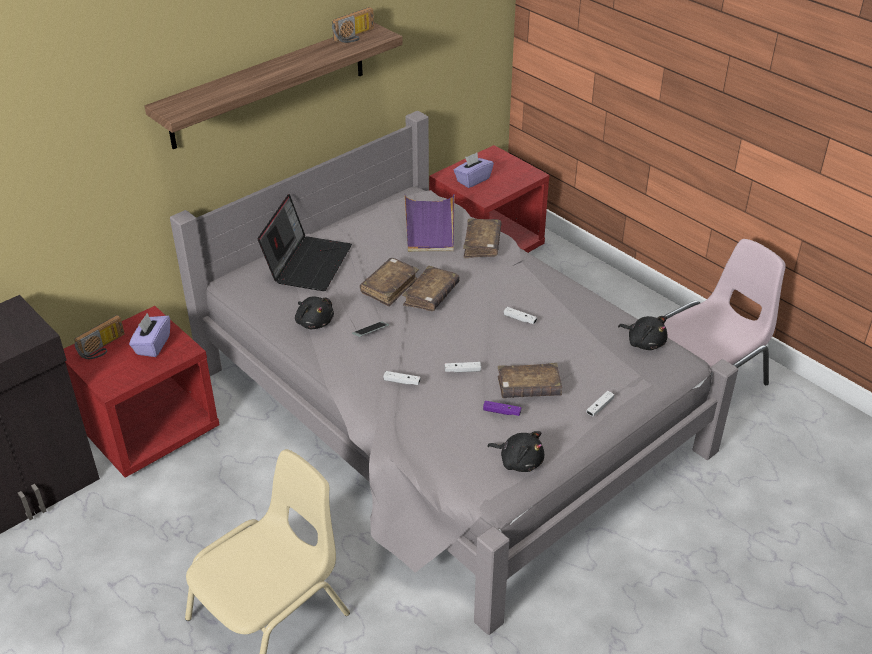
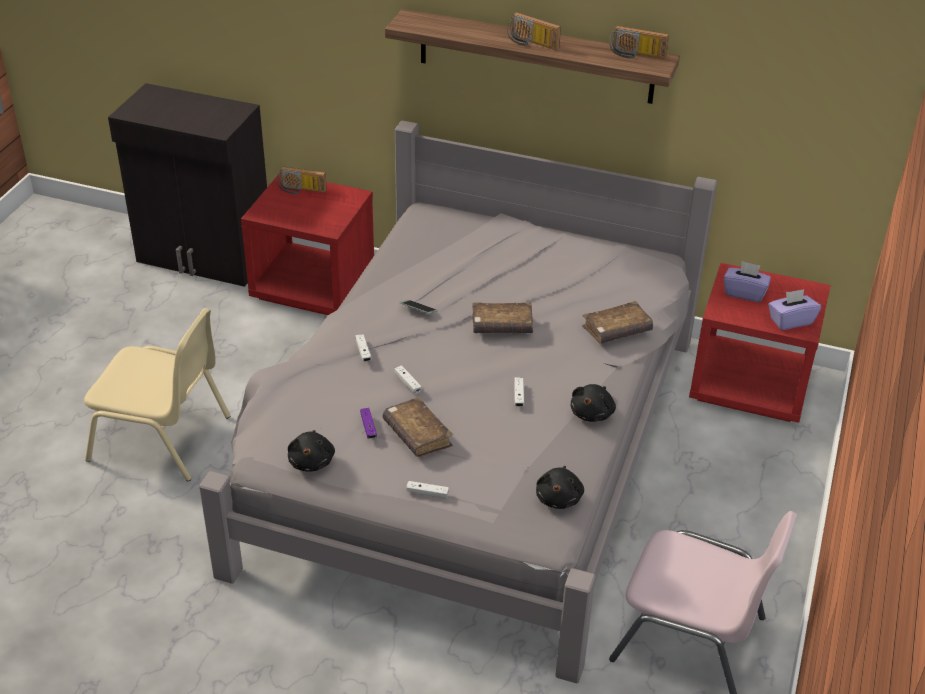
camera: 60 degrees right, 0 degrees up
purple tissue box [129,313,170,357] -> purple tissue box moved to [768,289,821,330]
laptop [258,194,352,291] -> none
black plush toy [295,296,334,329] -> black plush toy moved to [570,384,616,422]
brown book [360,258,419,307] -> none
purple tray [405,194,455,252] -> none
none -> radio [507,12,561,50]

